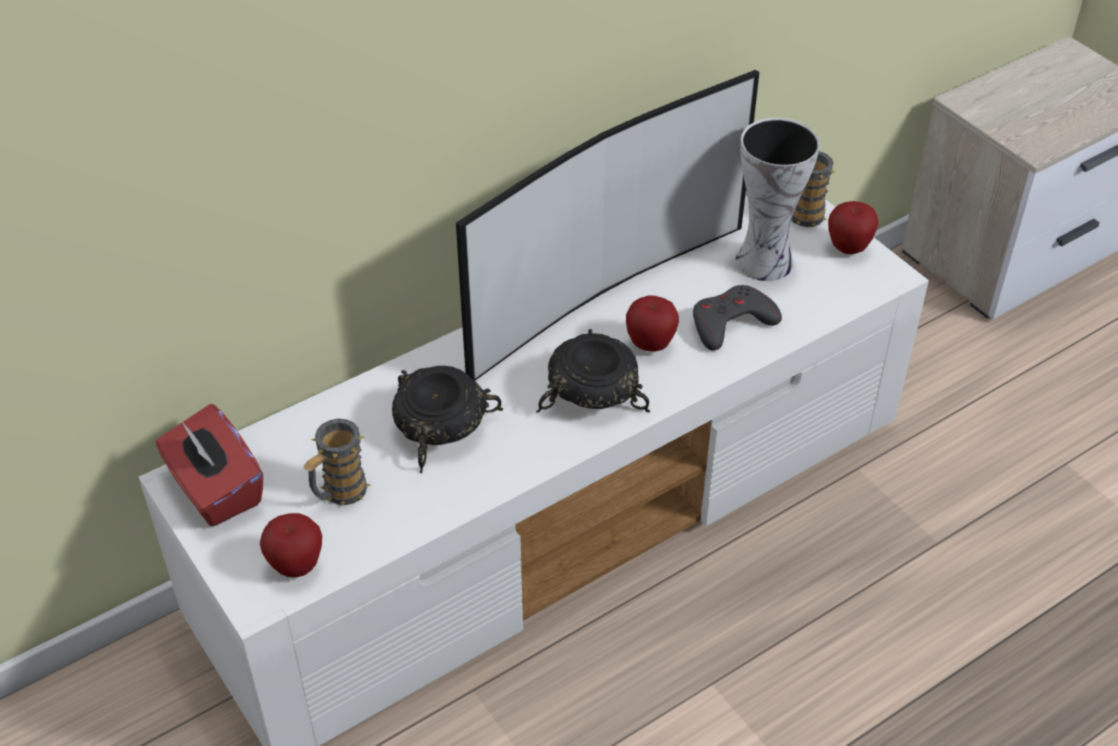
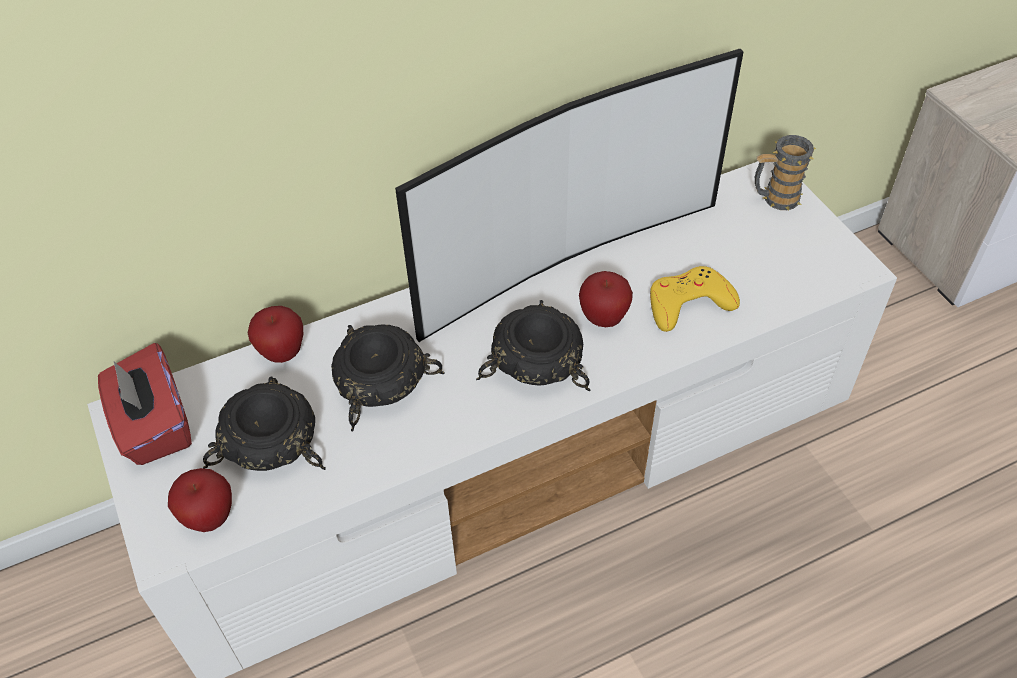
camera: 10 degrees right, 5 degrees up
mug [303,419,371,506] -> black bowl [203,376,326,471]
grey game controller [693,285,782,351] -> yellow game controller [650,266,740,332]
vase [735,118,820,281] -> none
apple [828,201,879,254] -> apple moved to [248,306,303,363]

